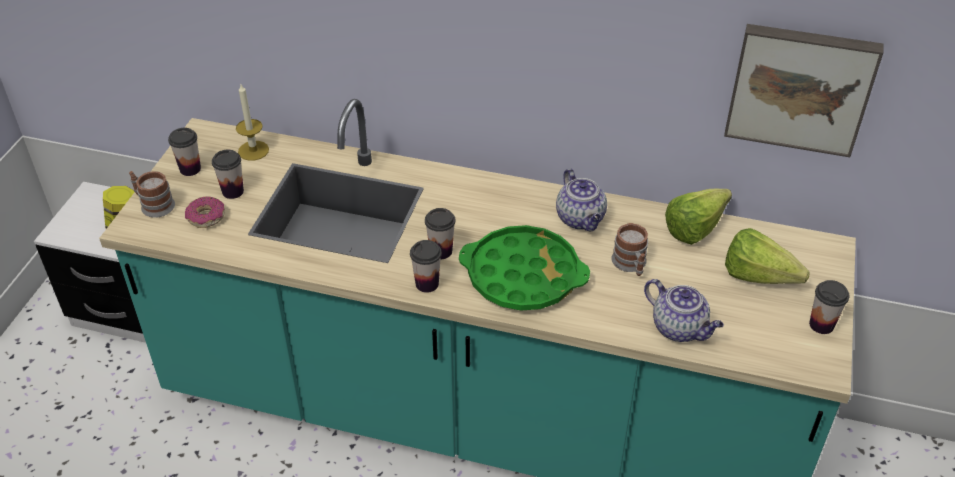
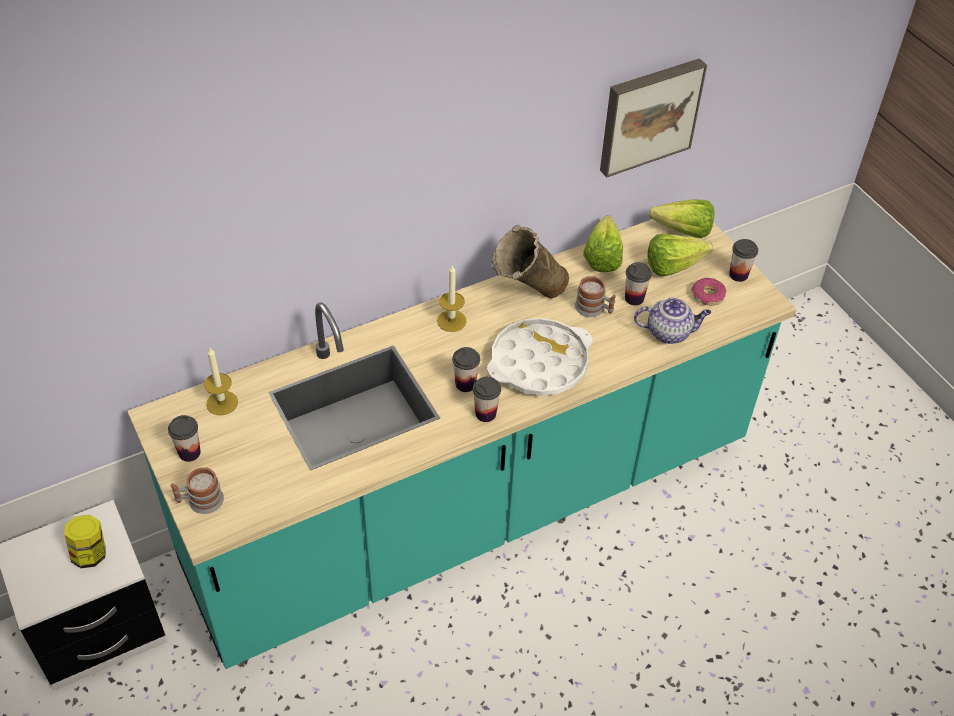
camera: 45 degrees left, 5 degrees up
donut [185,197,225,228] -> donut moved to [691,278,726,306]
cup [212,149,244,199] -> cup moved to [625,262,652,306]
green tray [459,225,590,311] -> white tray [487,318,592,396]
teapot [556,168,607,231] -> beige vase [492,225,569,298]
none -> candle [437,265,467,332]
none -> lettuce [649,200,714,238]

